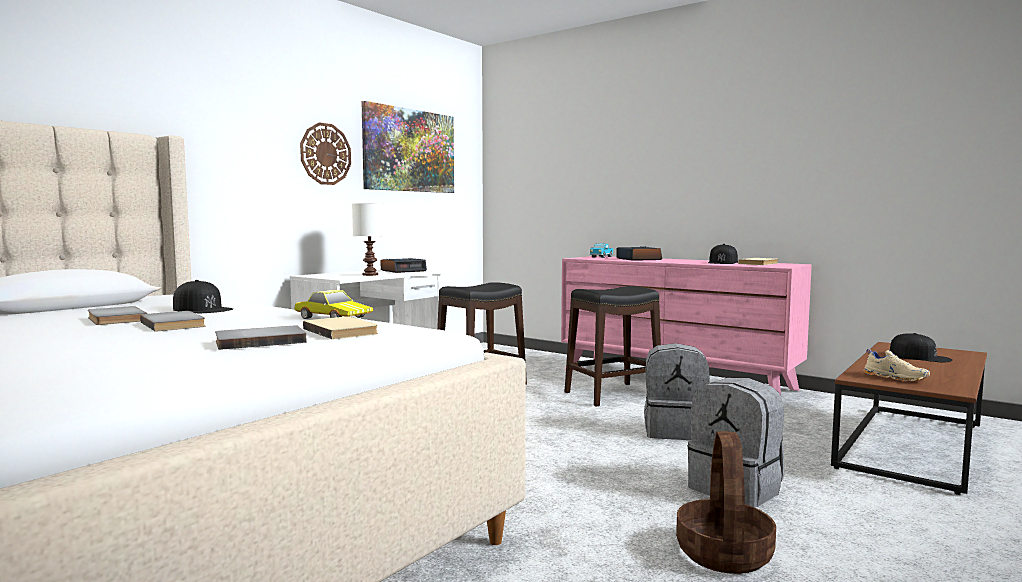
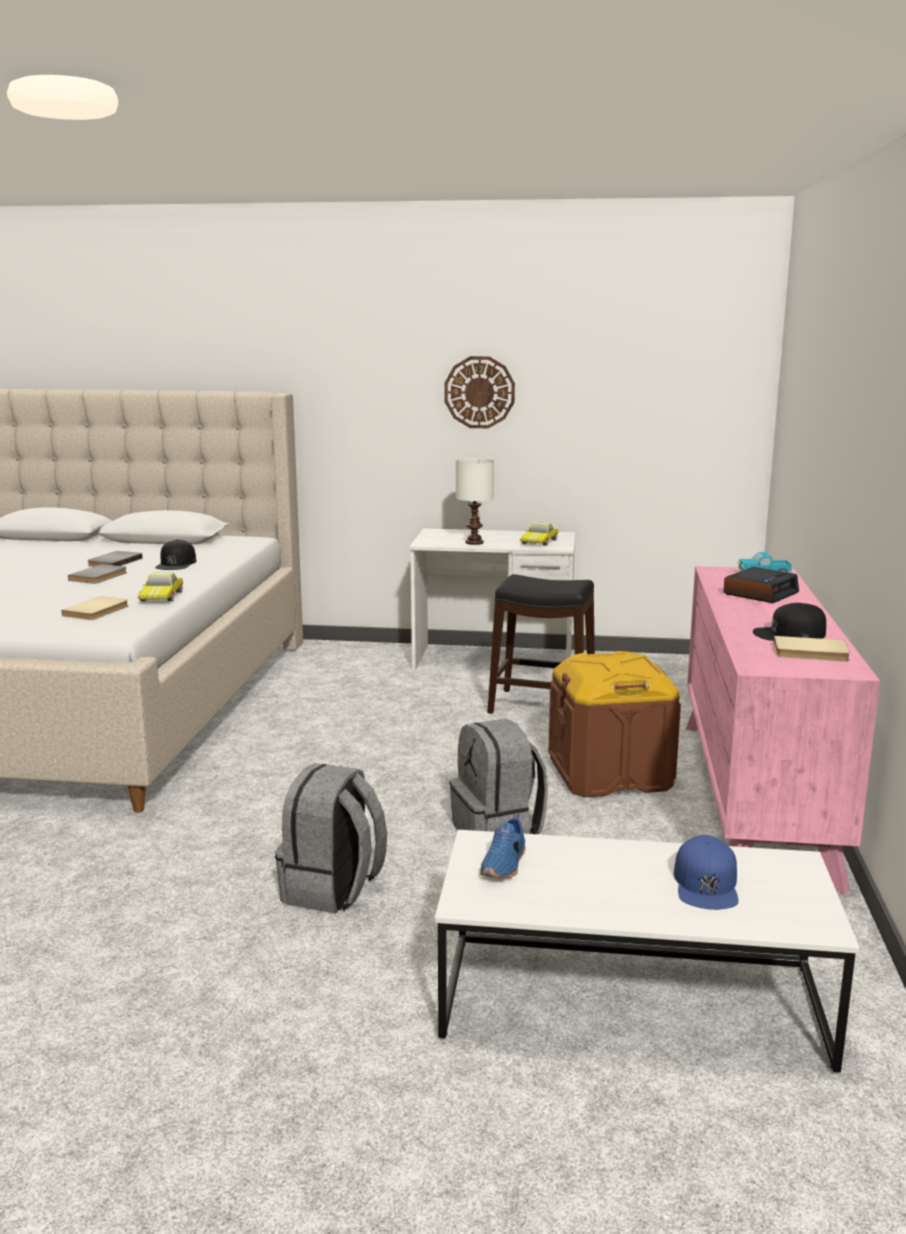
camera: 60 degrees right, 10 degrees up
grey book [215,326,306,350] -> none
picture [361,101,454,193] -> none
alarm clock [380,258,427,273] -> toy car [520,522,558,546]
black stool [565,286,661,407] -> brown storage box [548,651,681,797]
basket [676,431,776,574] -> none
brown coffee table [831,342,987,495] -> white coffee table [435,830,860,1072]
beige shoe [863,349,930,382] -> blue shoe [480,813,526,879]
black cap [890,333,952,363] -> blue cap [674,835,738,910]

